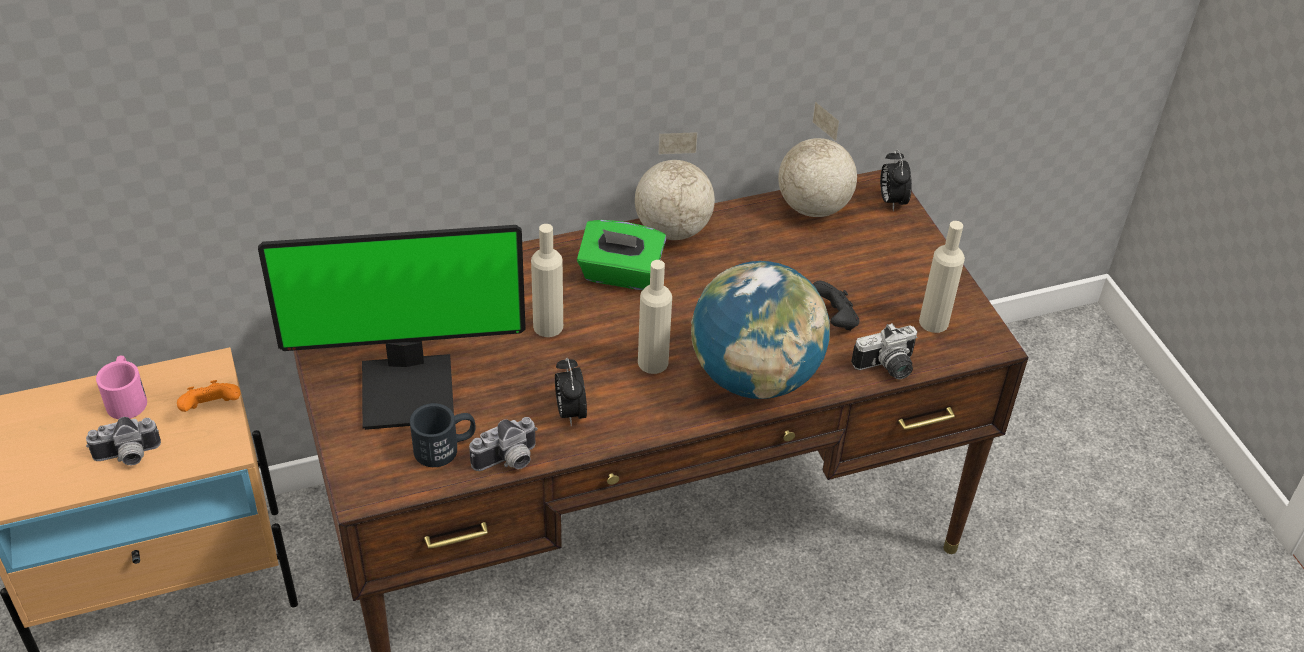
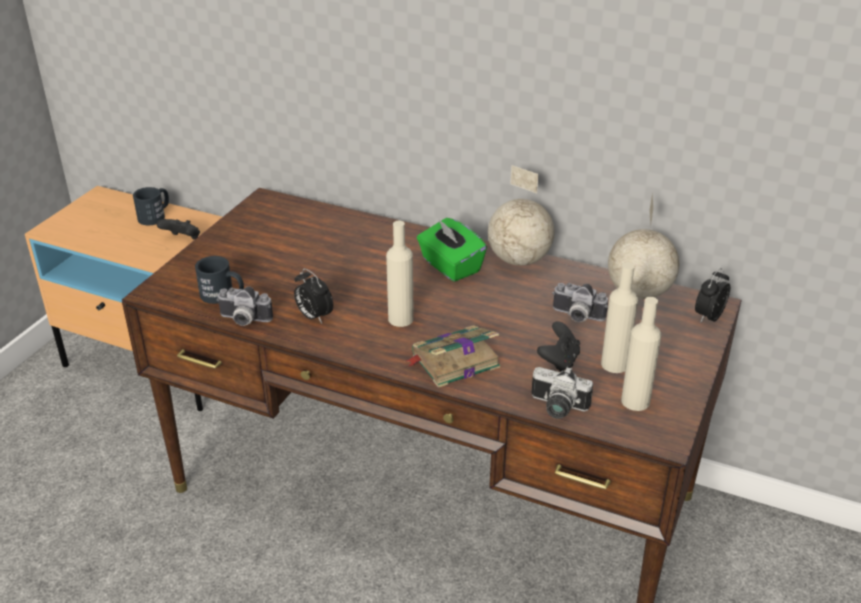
camera: 45 degrees right, 10 degrees down
camera [86,417,161,465] -> camera moved to [552,283,608,322]
pink mug [96,356,147,419] -> black mug [133,187,169,225]
orange game controller [177,380,241,412] -> black game controller [157,219,200,240]
monitor [258,225,526,430] -> none
beige bottle [531,224,563,337] -> beige bottle moved to [601,262,638,373]
alarm clock [555,358,587,426] -> alarm clock turned 75 degrees counterclockwise [294,268,333,323]
globe [691,261,830,399] -> book [404,325,500,388]

